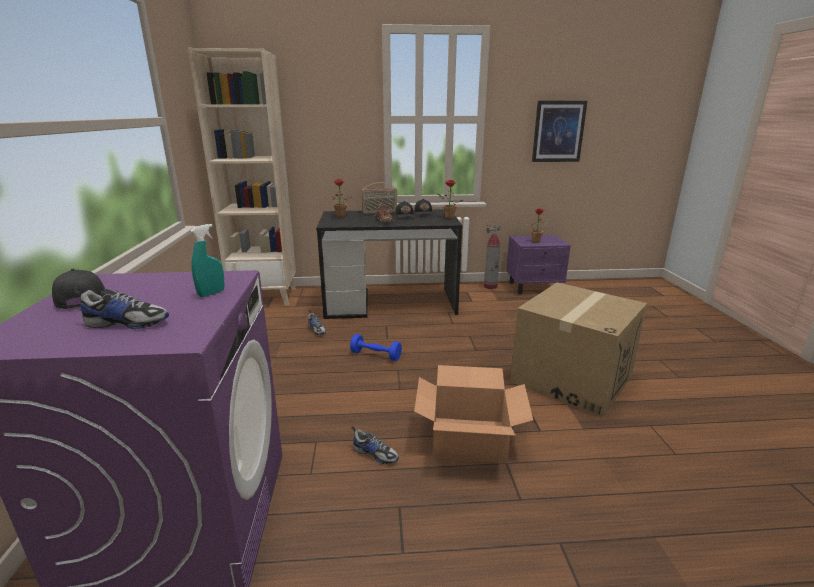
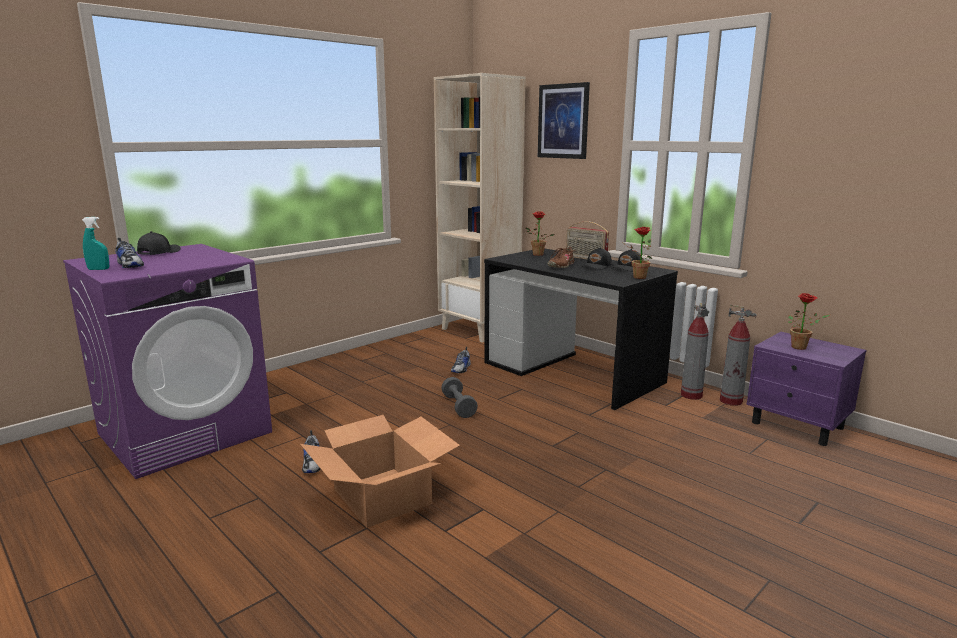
camera: 50 degrees right, 5 degrees down
turquoise spray bottle [191,224,224,297] -> turquoise spray bottle moved to [82,217,109,270]
blue dumbbell [350,334,402,361] -> grey dumbbell [441,377,478,418]
cardboard box [511,282,647,418] -> none
picture [532,101,587,162] -> picture moved to [538,82,590,159]
none -> fire extinguisher [681,302,709,400]

